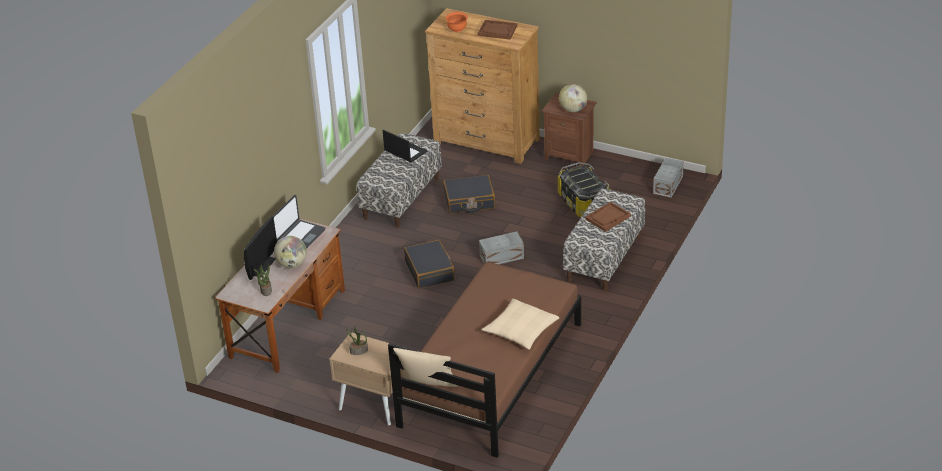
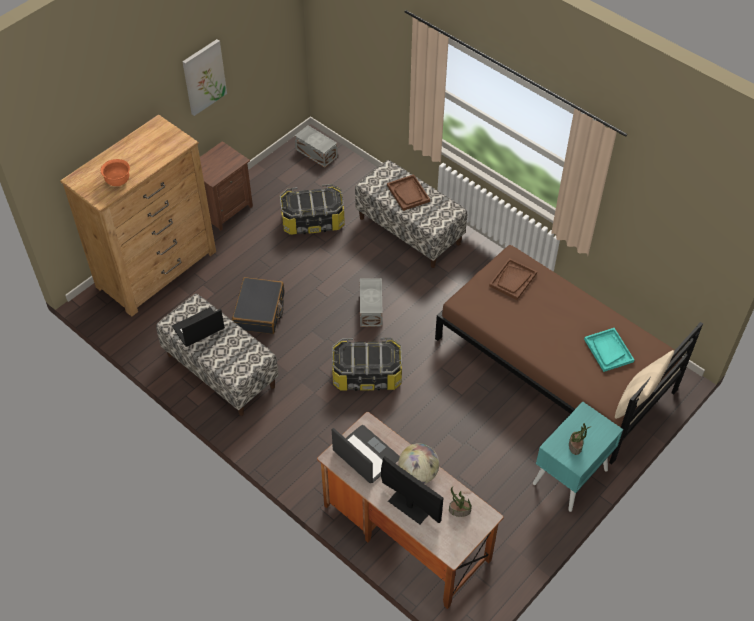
camera: 75 degrees left, 15 degrees up
beige nightstand [329,332,405,425] -> turquoise nightstand [533,402,623,512]
black suitcase [404,240,454,289] -> storage box [332,338,402,391]
brown tray [477,20,517,40] -> brown tray moved to [489,258,537,300]
beige pillow [482,299,559,350] -> none
globe [559,84,587,112] -> none
none -> picture [182,39,227,116]
none -> turquoise tray [584,328,634,372]

